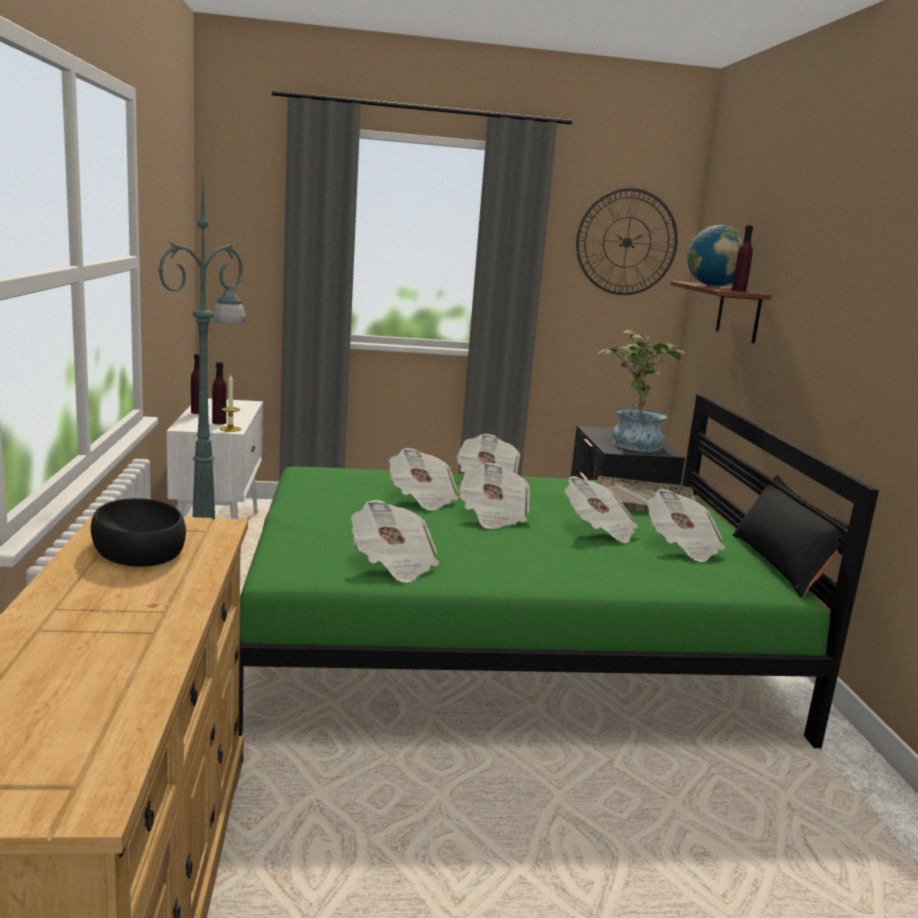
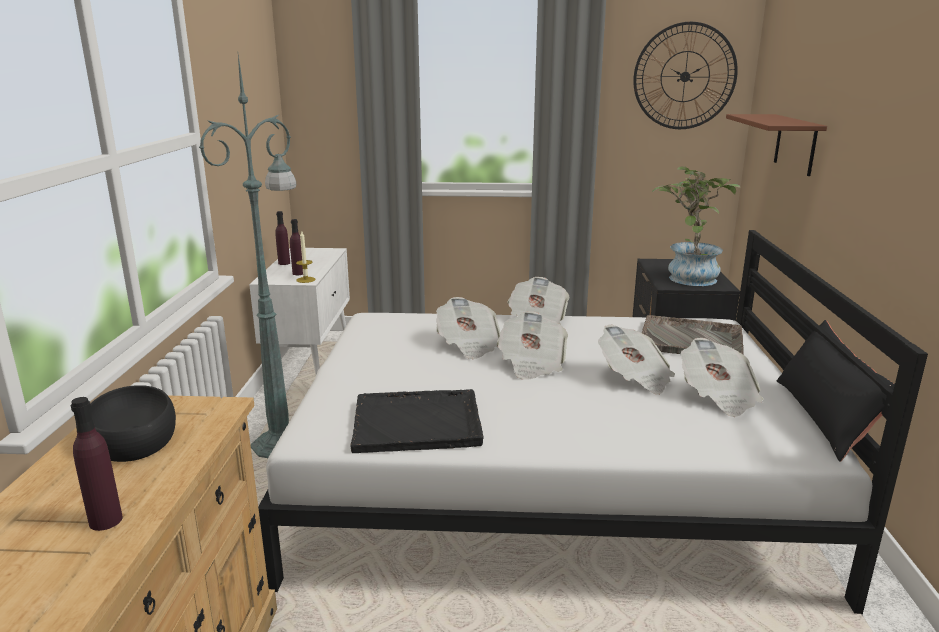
camera: 10 degrees right, 5 degrees up
green bed [239,394,879,749] -> white bed [258,230,928,615]
newspaper [351,500,439,583] -> black tray [350,389,484,453]
globe [687,225,744,287] -> none
purple bottle [731,225,753,292] -> purple bottle moved to [71,397,123,531]

